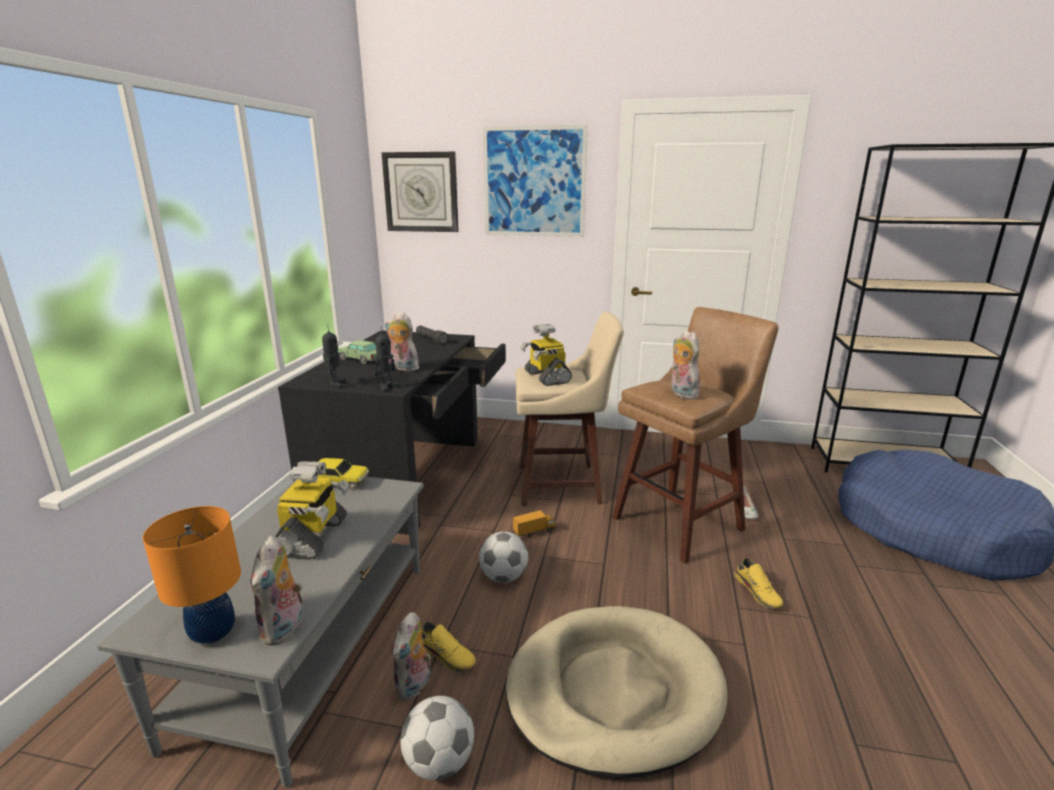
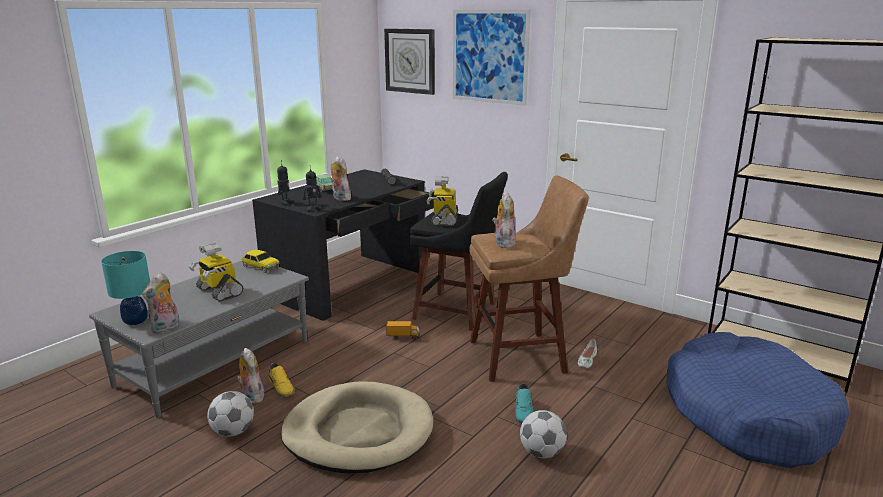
camera: 25 degrees right, 0 degrees up
orange table lamp [143,506,241,644] -> turquoise table lamp [101,251,150,325]
toy robot [275,461,349,560] -> toy robot turned 105 degrees clockwise [189,243,243,302]
plush toy [392,612,431,701] -> plush toy turned 105 degrees clockwise [236,348,264,404]
football [479,532,528,583] -> football moved to [520,410,567,458]
beige stool [516,311,624,506] -> black stool [409,172,508,331]
yellow shoe [734,558,783,609] -> turquoise shoe [515,384,534,423]

